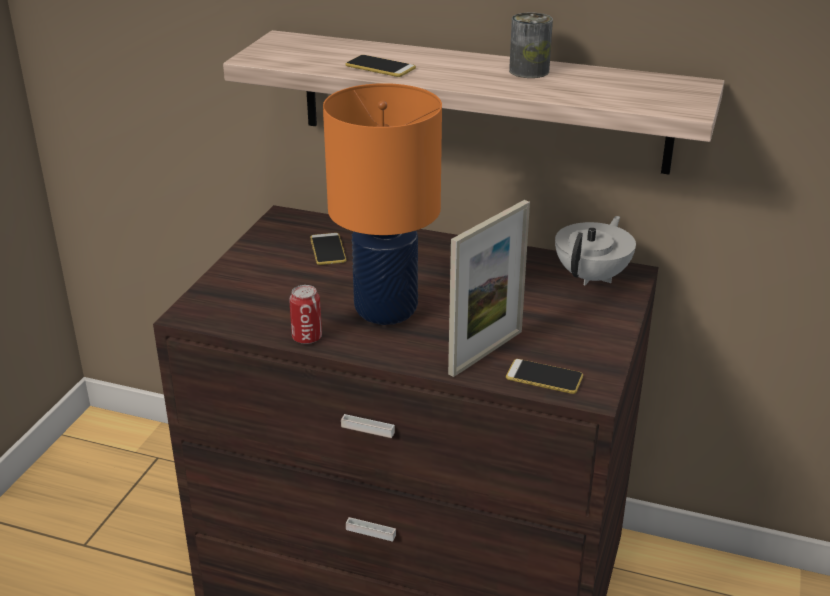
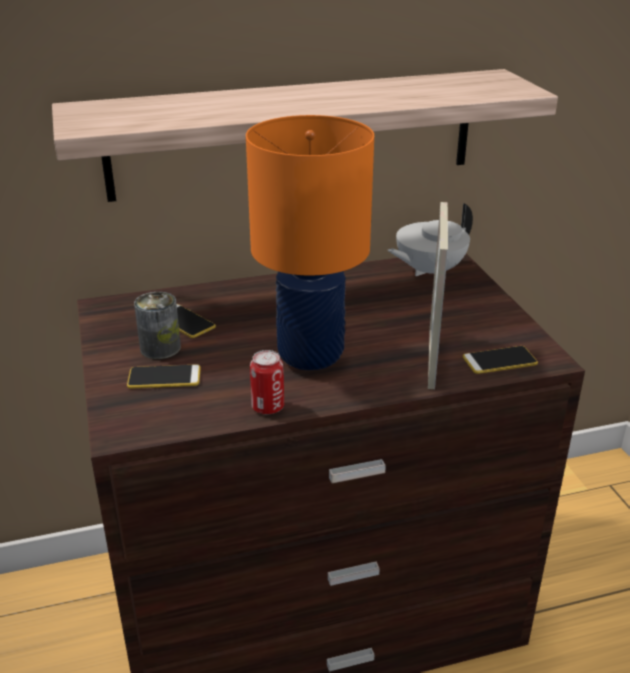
camera: 35 degrees left, 0 degrees up
phone [346,55,416,77] -> phone moved to [127,364,201,389]
can [509,12,553,78] -> can moved to [134,292,181,359]
white teapot [555,216,636,285] -> white teapot turned 120 degrees counterclockwise [387,203,473,276]

